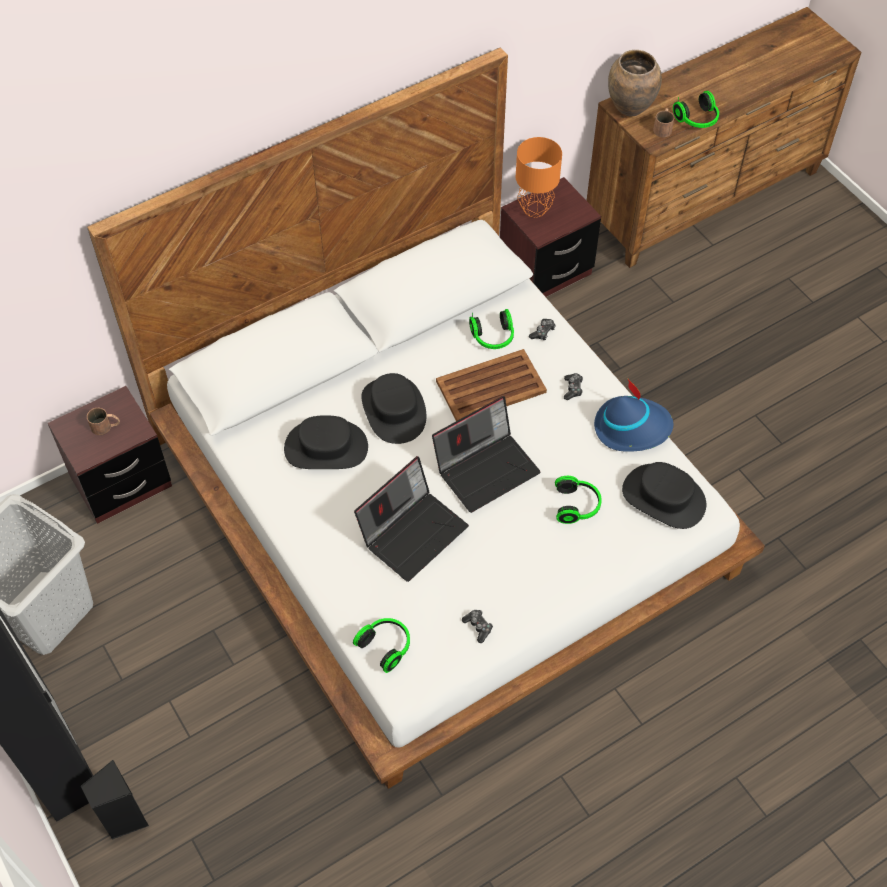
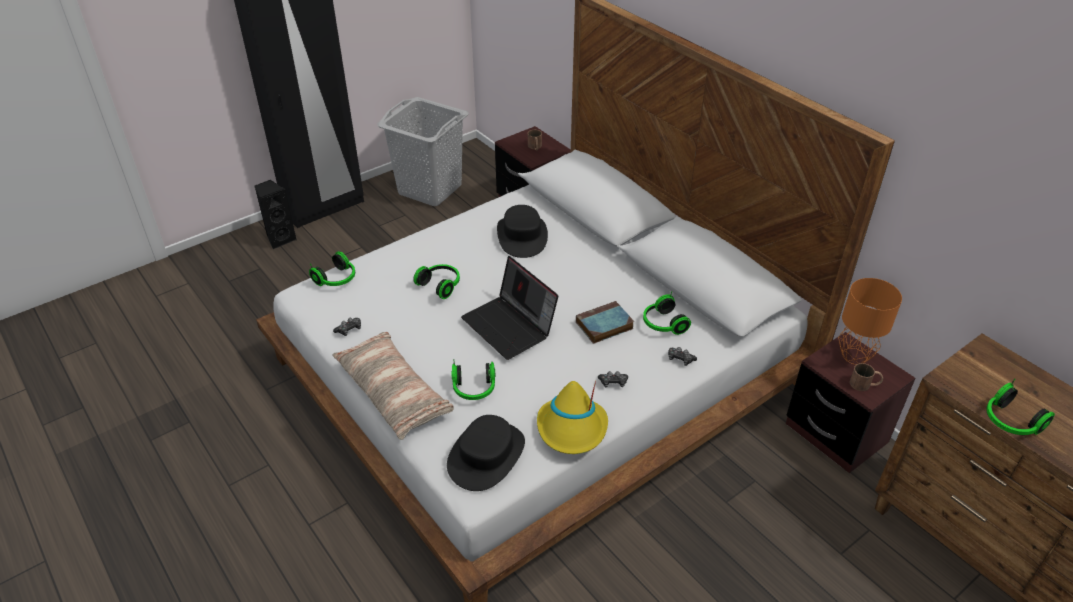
camera: 85 degrees right, 15 degrees down
laptop [354,456,469,582] -> headphones [413,264,460,299]
black hat [361,373,426,444] -> none
brown tray [436,349,547,421] -> book [576,301,634,344]
blue hat [594,379,673,452] -> yellow hat [537,381,608,454]
brown vase [608,50,662,117] -> none
brown mug [653,108,674,138] -> brown mug moved to [850,363,883,391]
none -> pillow [332,332,454,440]

